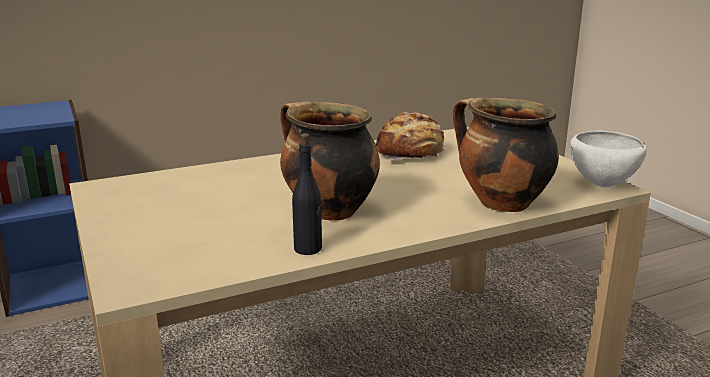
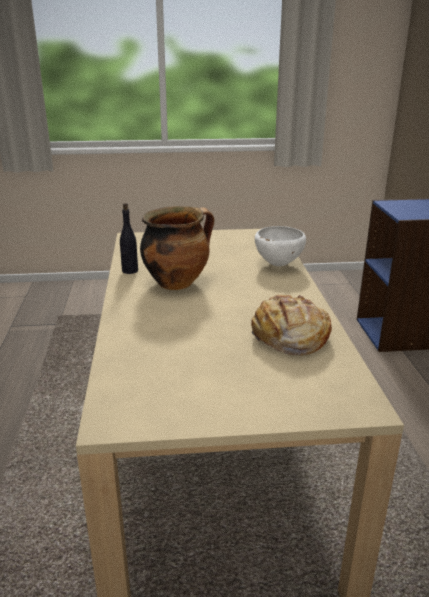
camera: 110 degrees right, 5 degrees up
cooking pot [453,97,559,212] -> none
white bowl [570,131,647,188] -> white bowl moved to [255,226,306,267]

